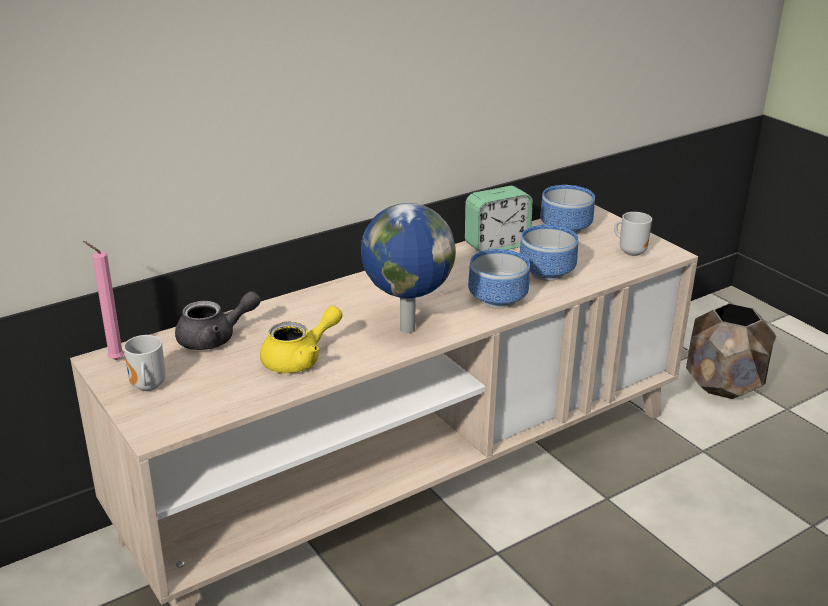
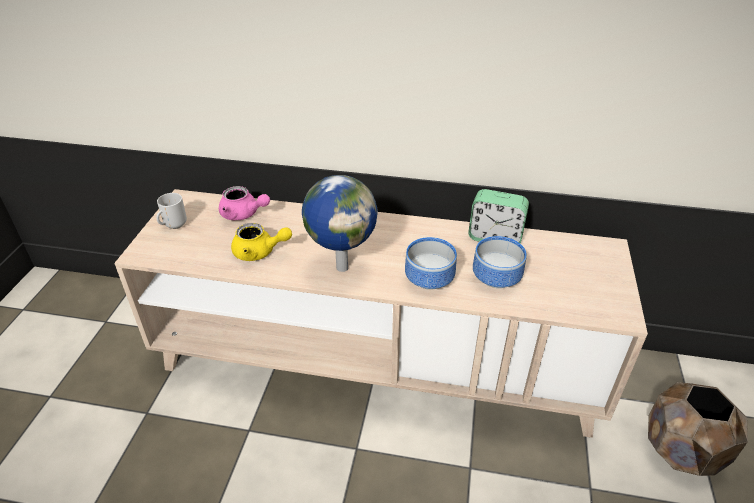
camera: 45 degrees right, 10 degrees up
pink candle [83,241,124,360] -> none
grey teapot [175,291,261,350] -> pink teapot [219,186,270,220]
bowl [540,185,595,234] -> none
mug [614,212,652,256] -> none

